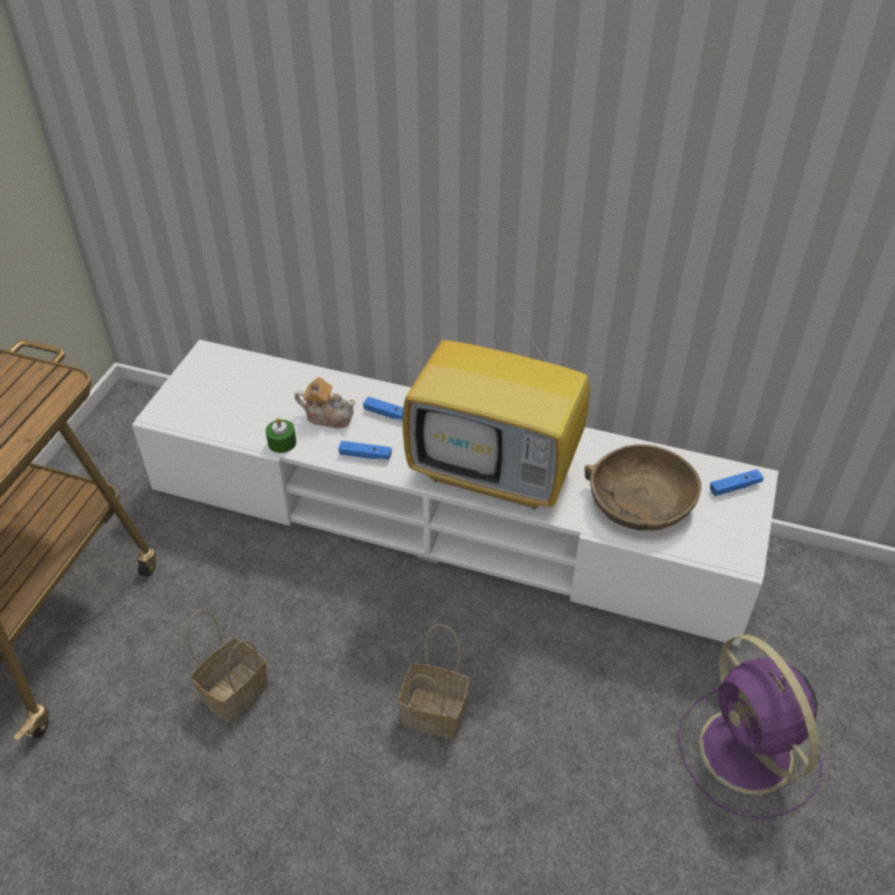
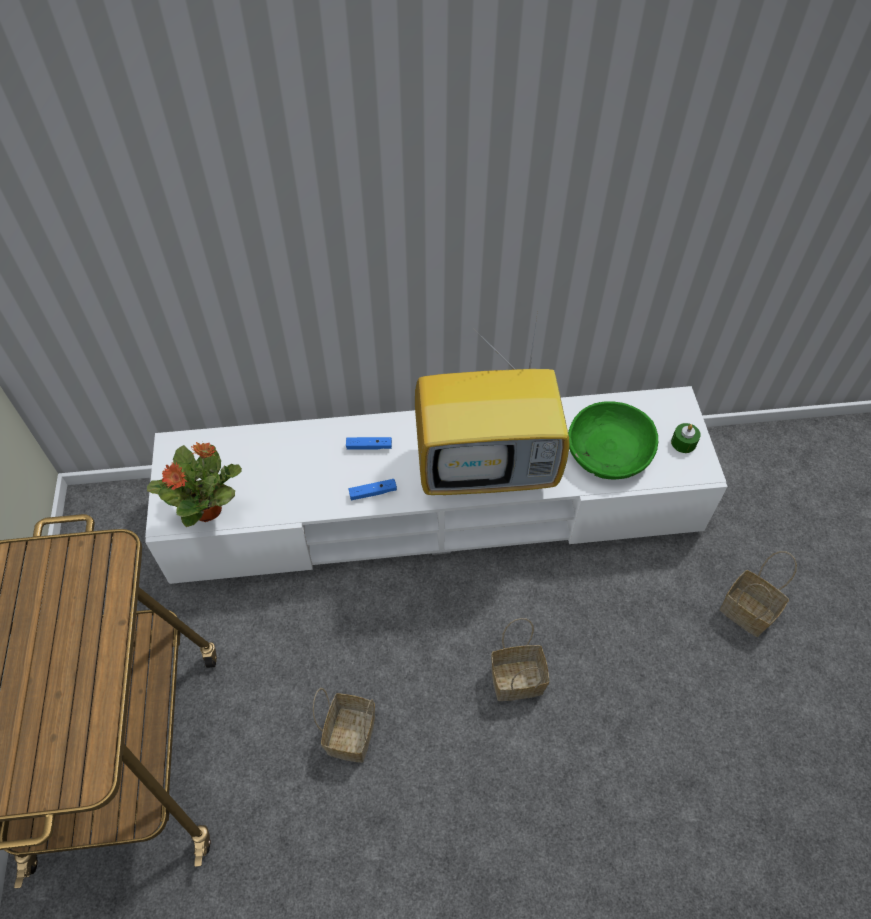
camera: 25 degrees left, 10 degrees up
green candle [266,418,296,453] -> green candle moved to [671,423,701,453]
teapot [295,377,355,428] -> none
brown bowl [585,444,701,531] -> green bowl [568,401,659,479]
purple fan [678,635,822,819] -> basket [720,551,797,637]
blue game controller [710,469,763,496] -> none
none -> potted plant [147,442,242,527]

